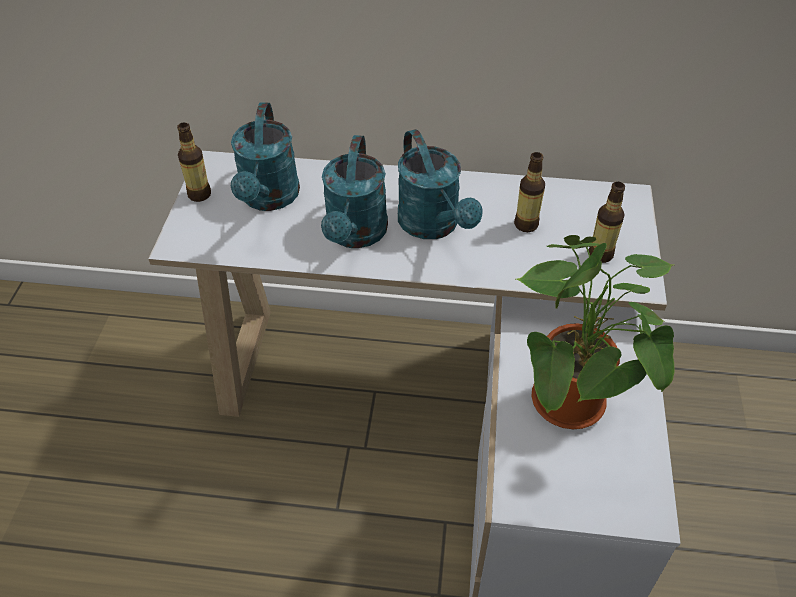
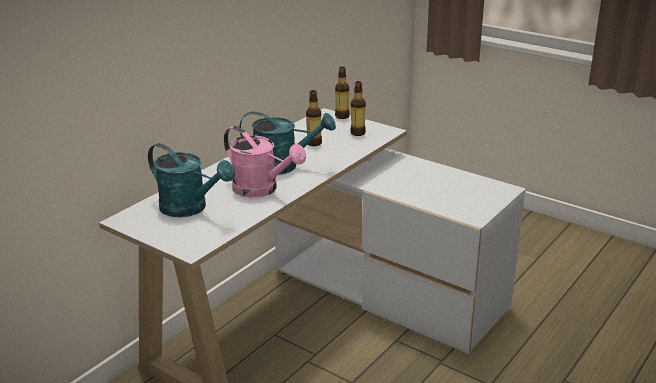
camera: 60 degrees left, 20 degrees down
bottle [177,123,211,202] -> bottle moved to [335,67,350,119]
turquoise watering can [321,135,388,248] -> pink watering can [224,126,306,198]
potted plant [516,235,675,429] -> none

